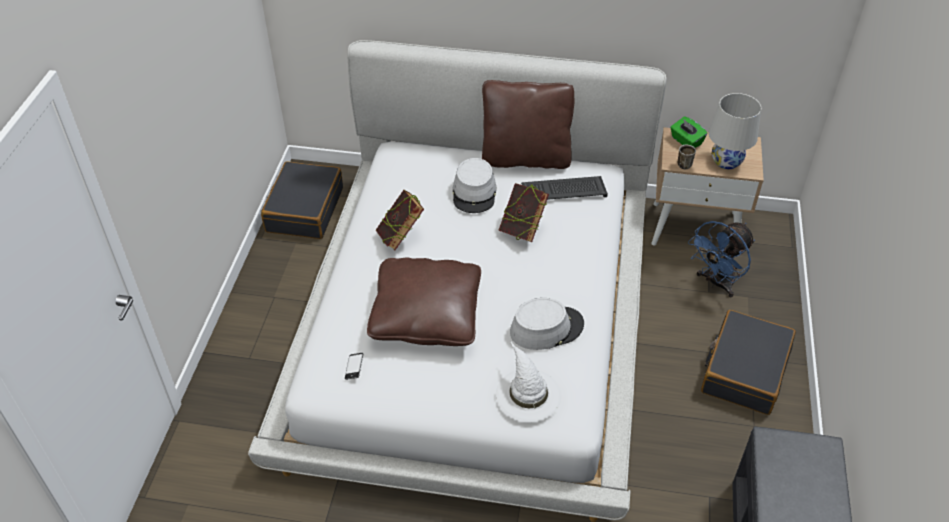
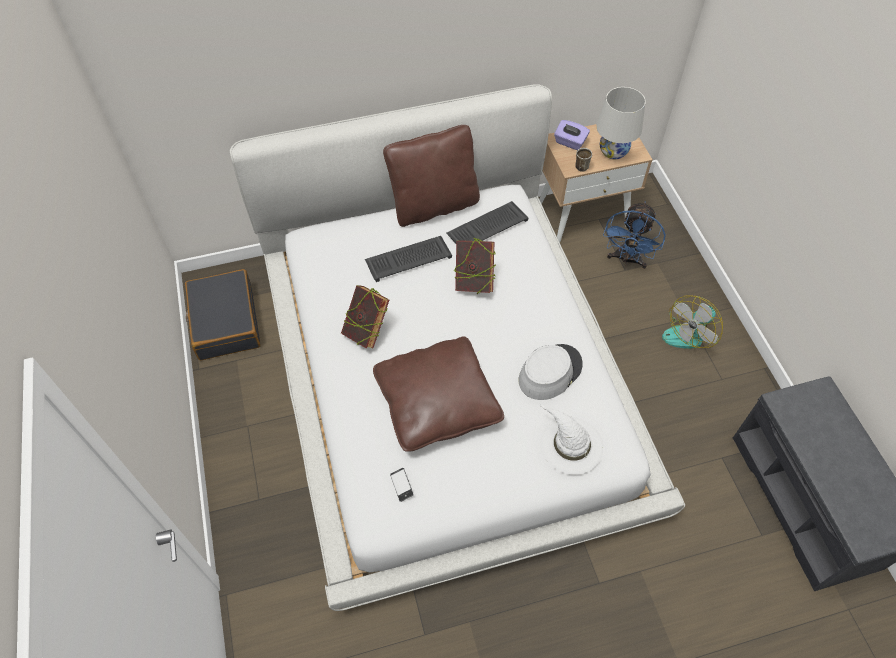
camera: 25 degrees left, 10 degrees up
grey hat [453,158,497,213] -> keyboard [365,236,452,282]
green tissue box [670,117,708,148] -> purple tissue box [554,120,590,150]
black suitcase [701,310,796,415] -> fan [662,295,723,349]

